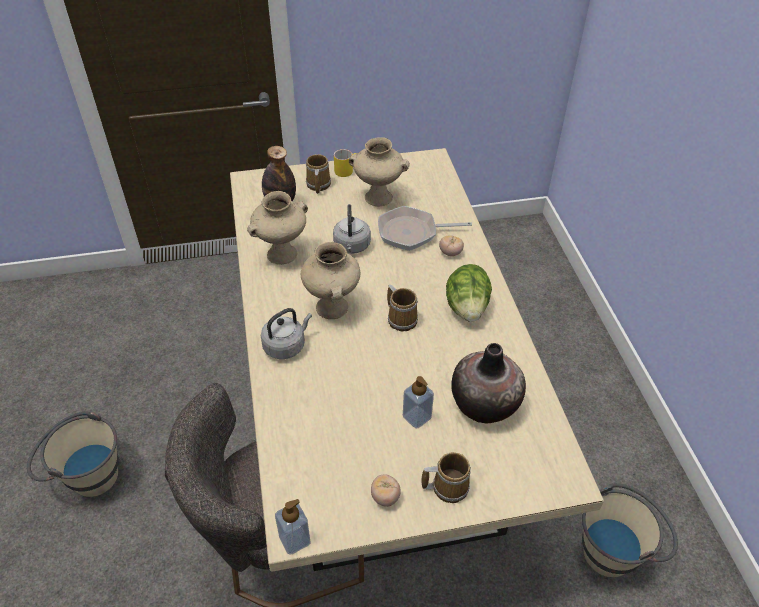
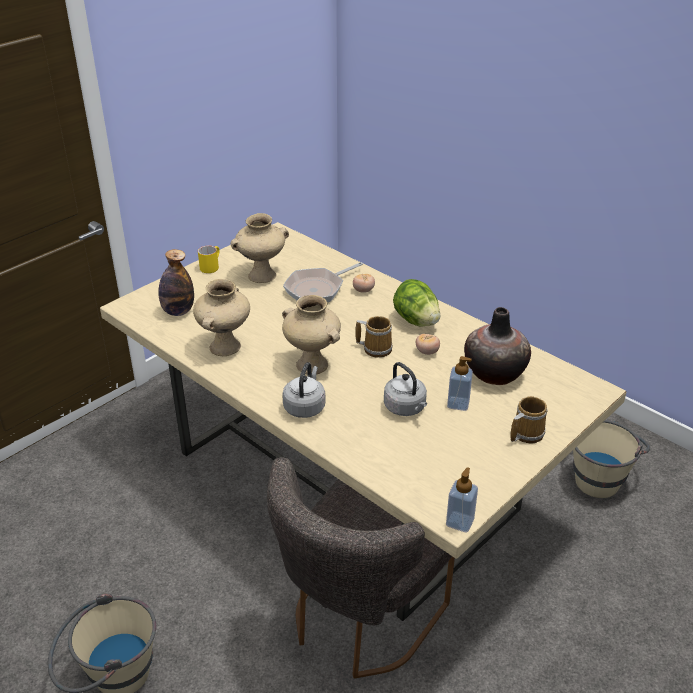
camera: 35 degrees left, 10 degrees down
mug [306,154,331,194] -> none
grey kettle [333,204,371,254] -> grey kettle moved to [384,362,427,416]
tomato [371,474,401,507] -> tomato moved to [416,334,440,355]

